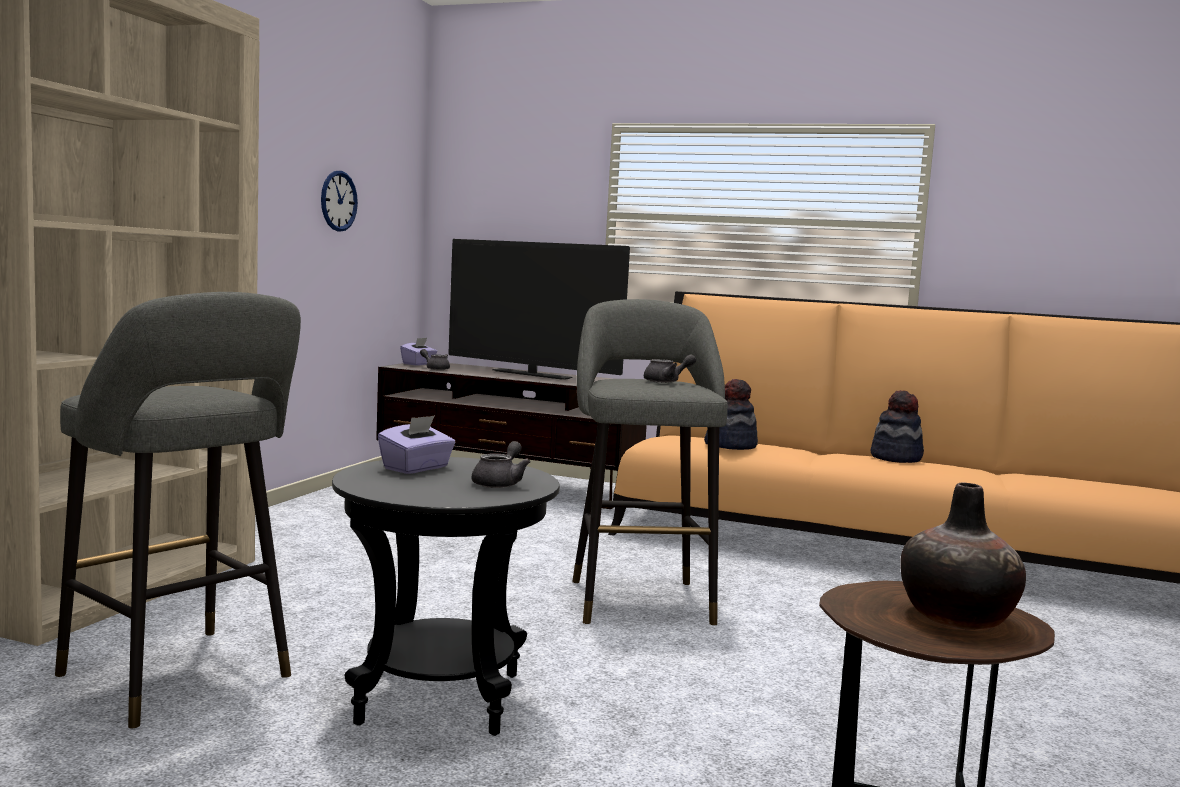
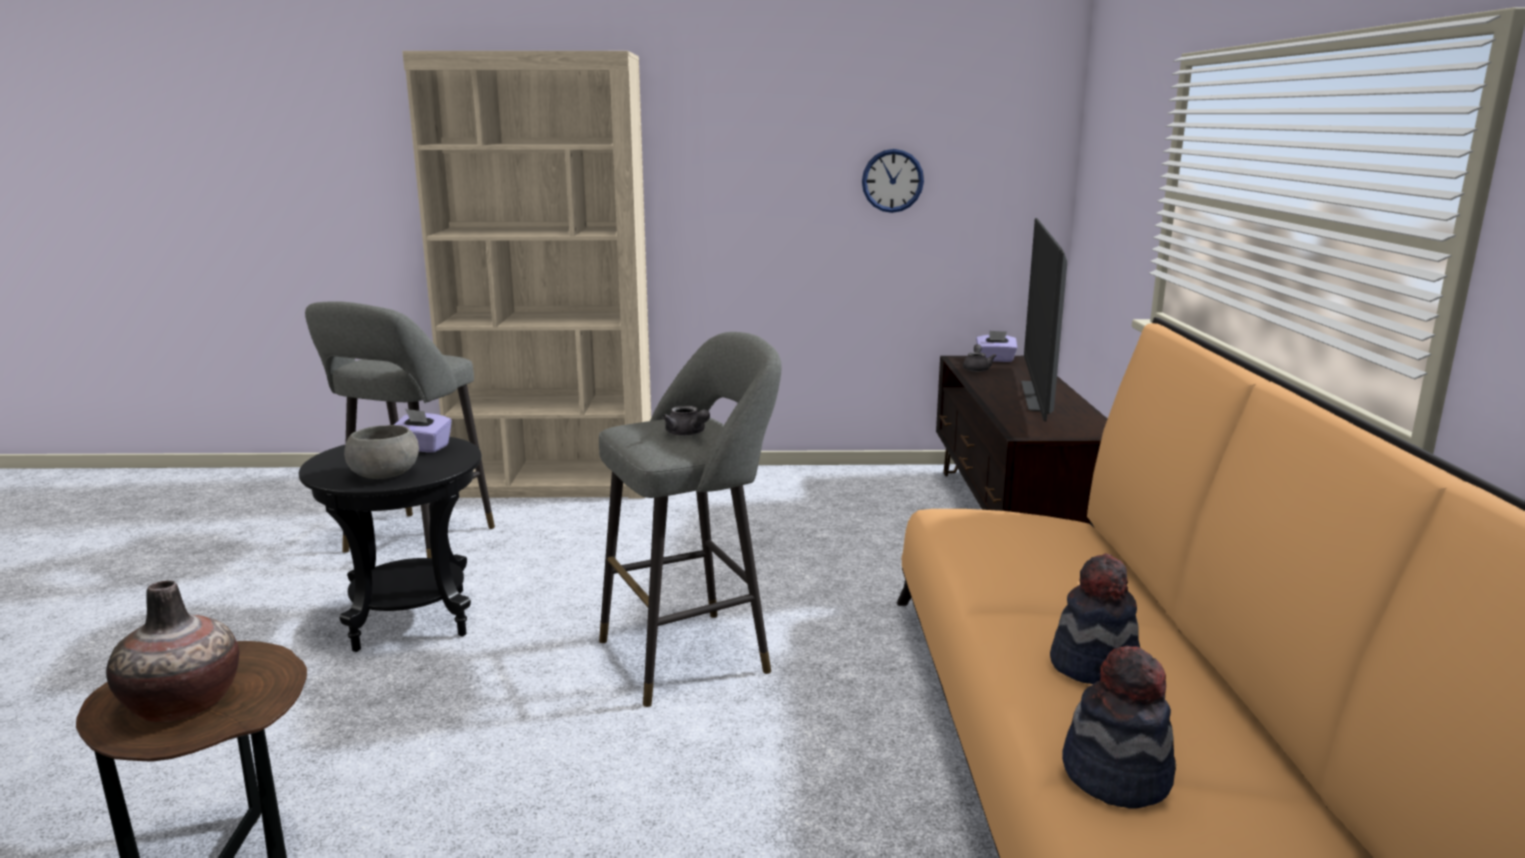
camera: 70 degrees right, 10 degrees up
grey teapot [471,441,531,488] -> grey bowl [344,425,419,479]
hat [704,379,758,450] -> hat moved to [1062,645,1176,809]

